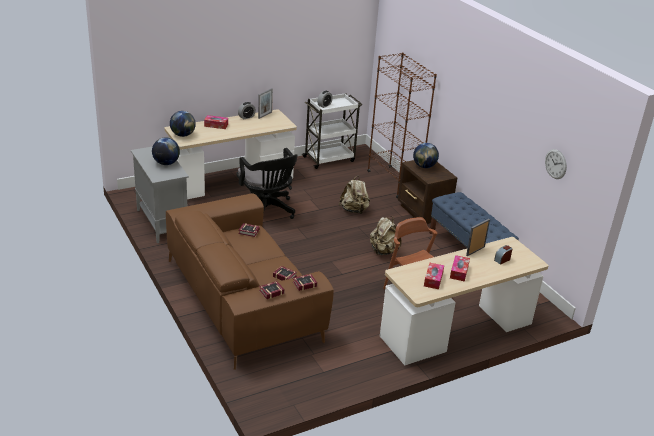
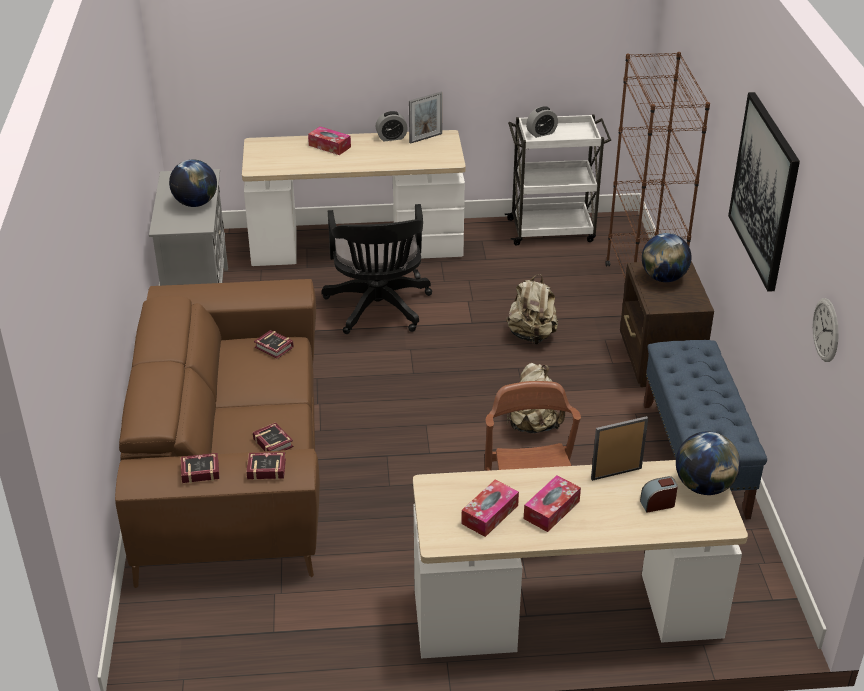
camera: 25 degrees right, 5 degrees up
globe [170,111,196,137] -> globe moved to [676,431,740,495]
none -> picture [728,92,800,292]

